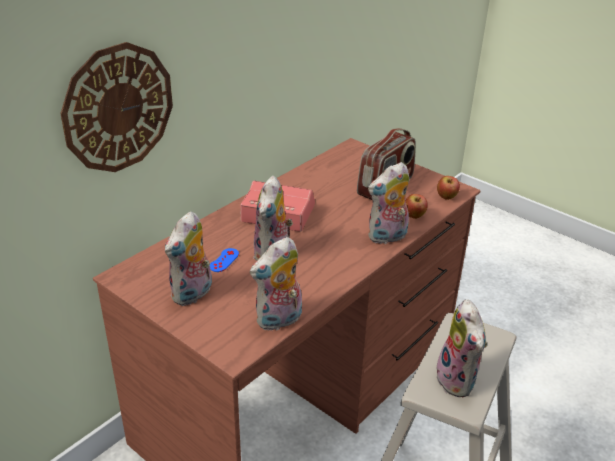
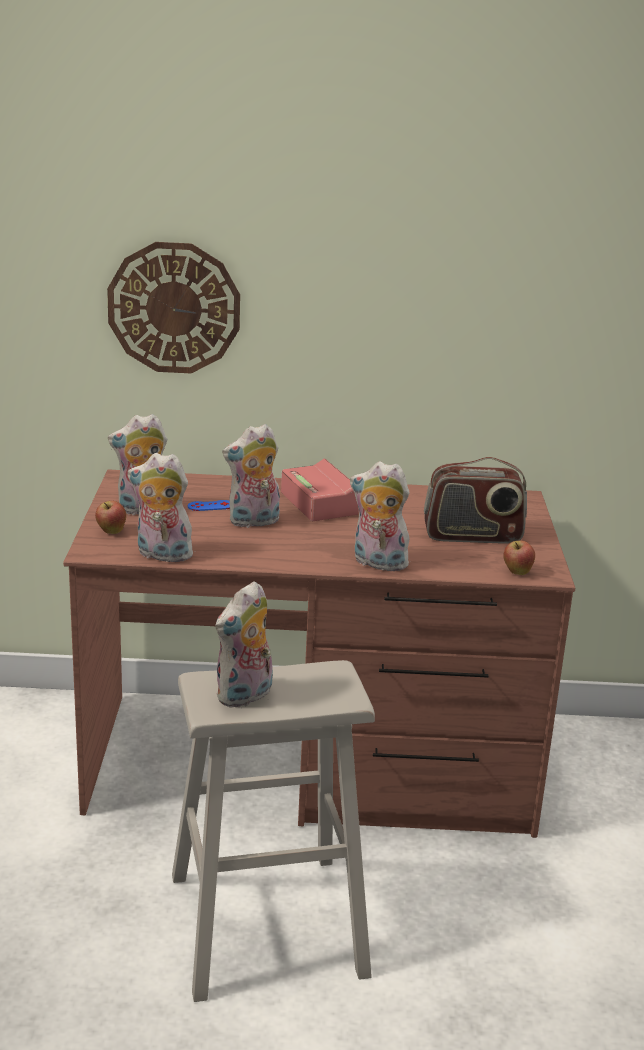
camera: 50 degrees right, 10 degrees down
apple [405,194,428,219] -> apple moved to [95,501,126,534]

